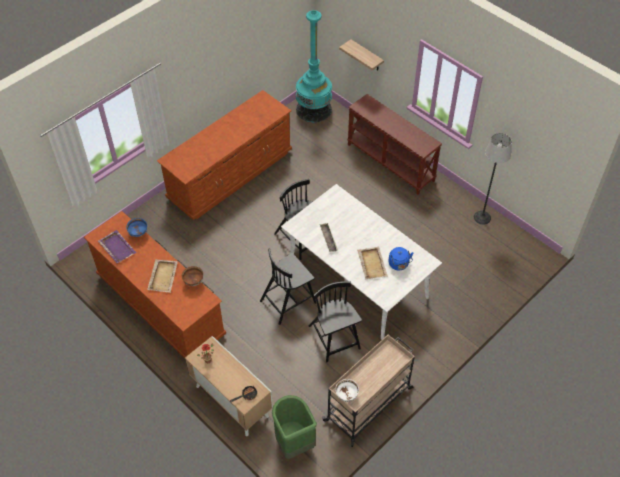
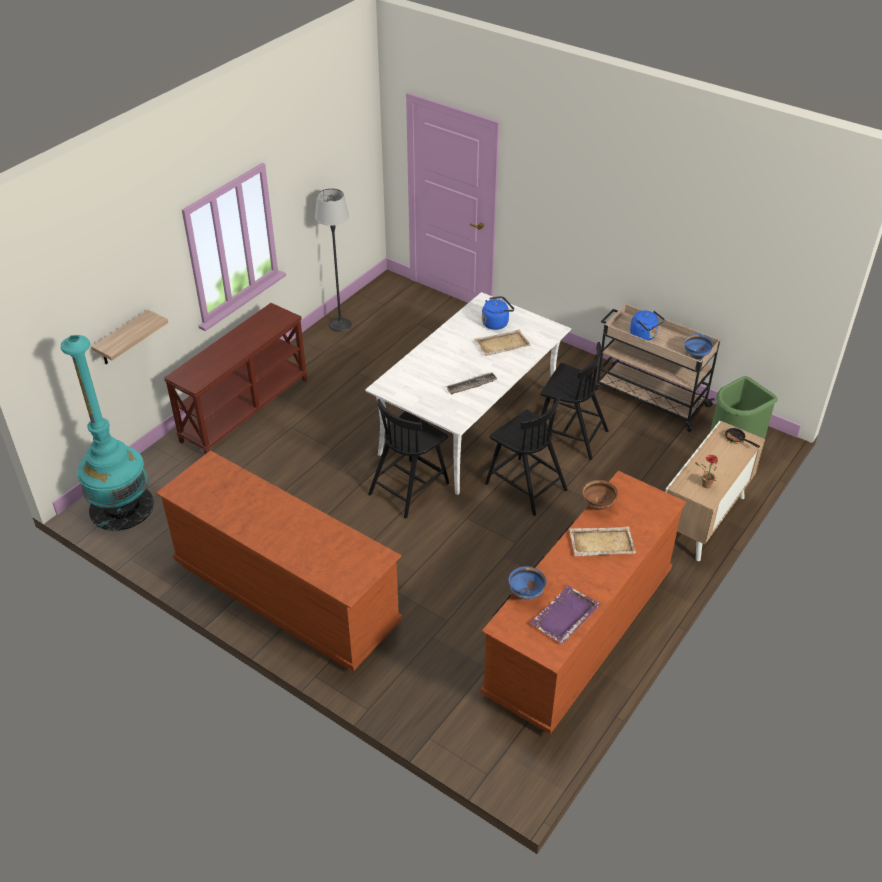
camera: 100 degrees left, 10 degrees down
black chair [309,281,362,362] -> black chair turned 120 degrees counterclockwise [540,342,609,460]
white bowl [335,379,359,402] -> blue bowl [684,334,714,359]
none -> blue kettle [630,310,665,341]

